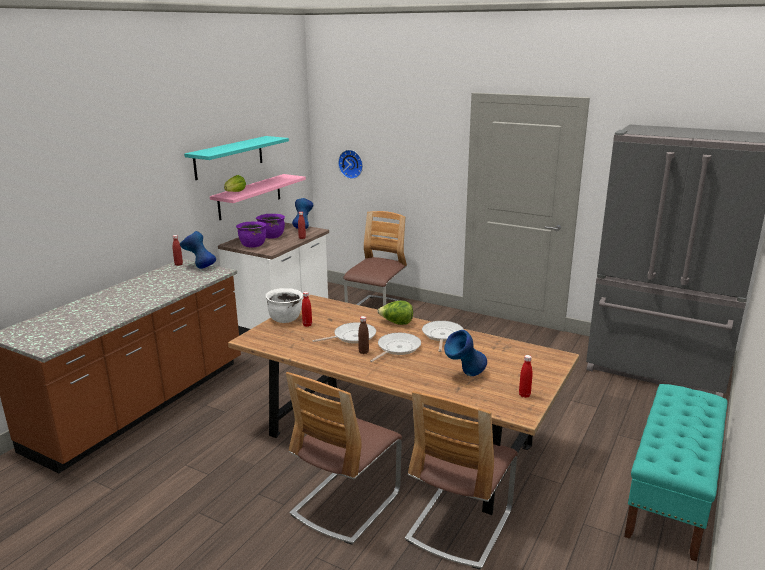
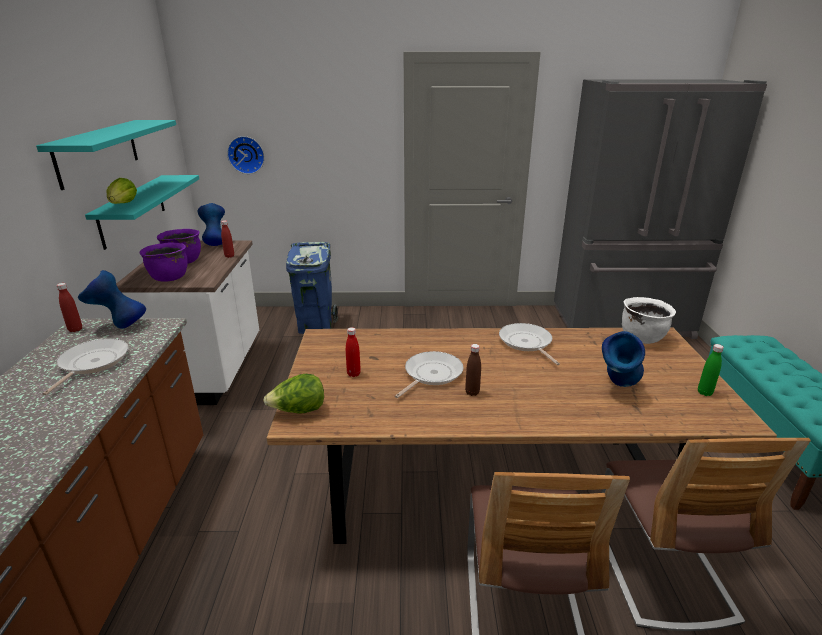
camera: 30 degrees left, 5 degrees up
pink shelf [210,174,306,220] -> turquoise shelf [85,175,199,250]
white cooking pot [266,288,303,323] -> white cooking pot moved to [622,297,676,344]
chair [343,211,407,306] -> blue trash can [286,242,338,334]
frying pan [370,333,421,362] -> frying pan moved to [42,338,128,395]
lettuce [377,300,413,325] -> lettuce moved to [263,374,324,414]
red bottle [519,355,533,398] -> green bottle [698,344,724,396]

